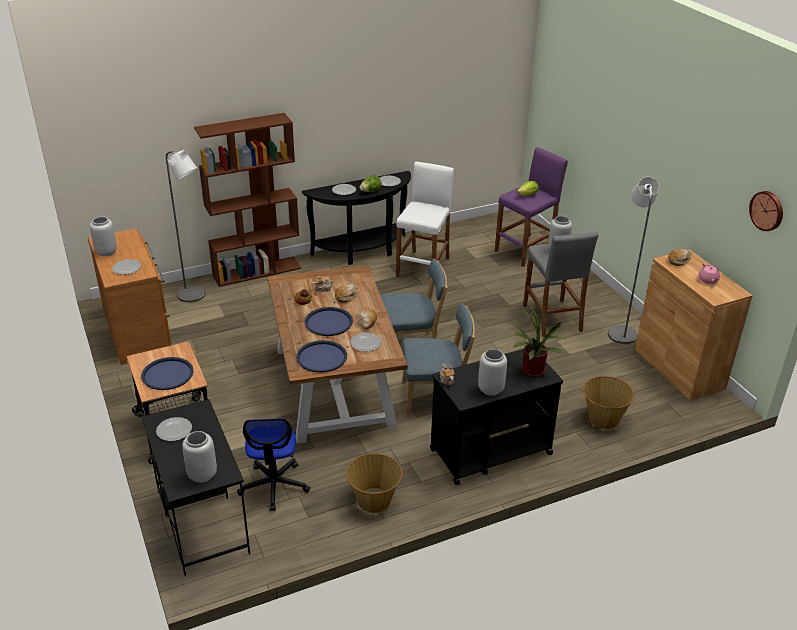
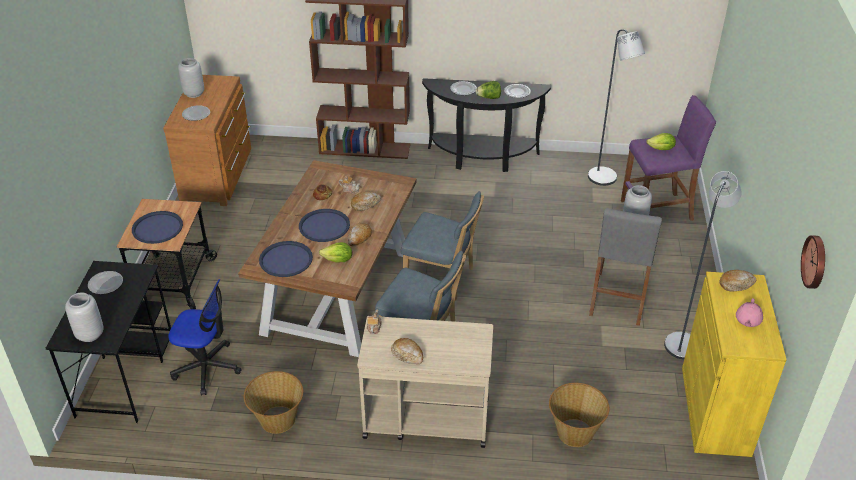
camera: 30 degrees right, 5 degrees up
grey floor lamp [166,150,206,303] -> grey floor lamp moved to [588,29,645,186]
office chair [237,418,310,512] -> office chair turned 105 degrees counterclockwise [168,279,242,395]
plate [350,333,381,352] -> lettuce [319,242,352,263]
white stool [396,162,454,277] -> none
black cart [430,349,563,485] -> beige cart [357,316,493,448]
grey vase [478,349,507,396] -> bread [391,338,423,364]
potted plant [508,305,565,377] -> none
brown cabinet [635,250,753,401] -> yellow cabinet [682,272,787,457]

